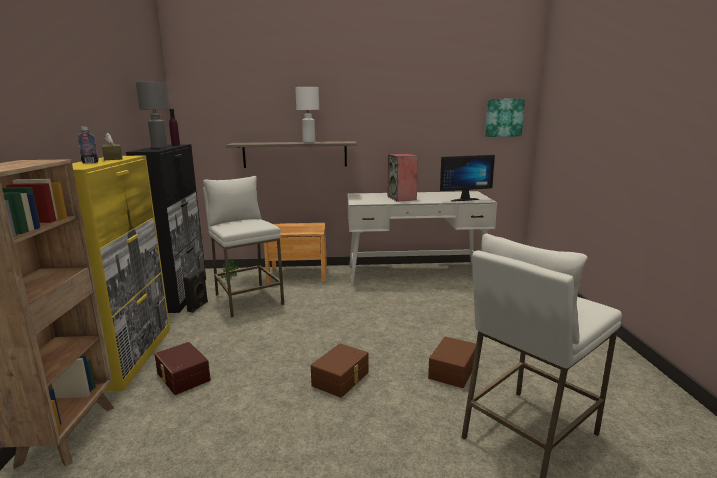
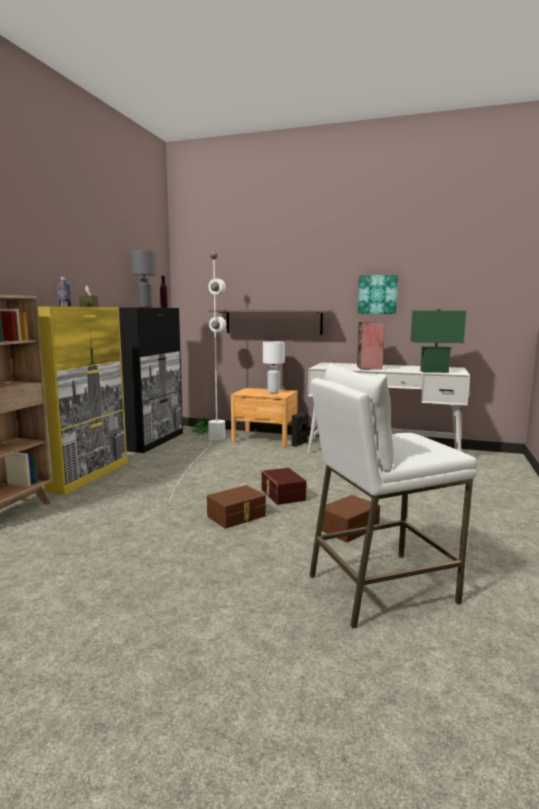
camera: 20 degrees right, 5 degrees down
brown storage box [154,342,211,395] -> brown storage box moved to [261,468,306,505]
black speaker [183,269,208,313] -> black speaker moved to [292,412,309,447]
white stool [203,176,284,318] -> white floor lamp [169,251,226,503]
white table lamp [295,87,319,143] -> white table lamp moved to [263,341,285,393]
monitor [440,155,495,202] -> green table lamp [411,309,466,373]
picture [485,99,525,137] -> picture moved to [358,275,398,314]

